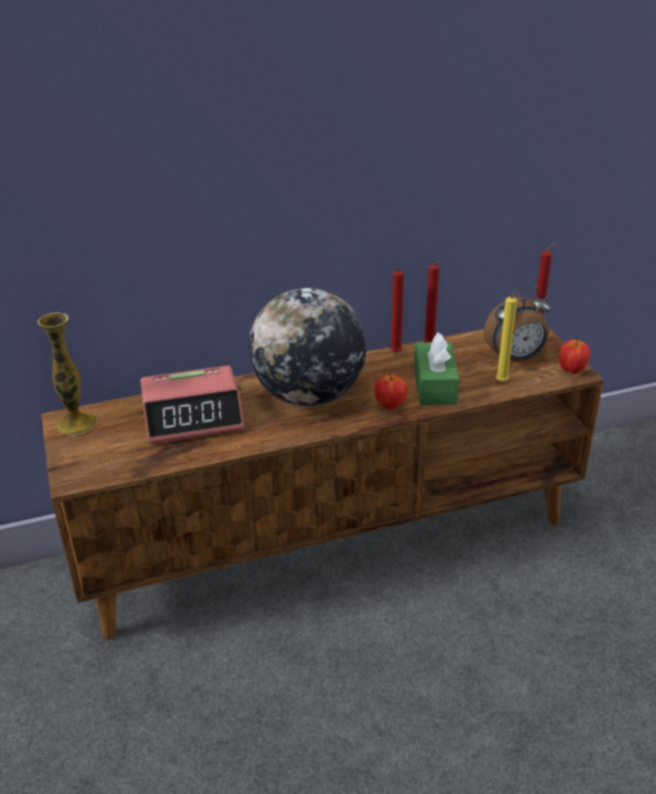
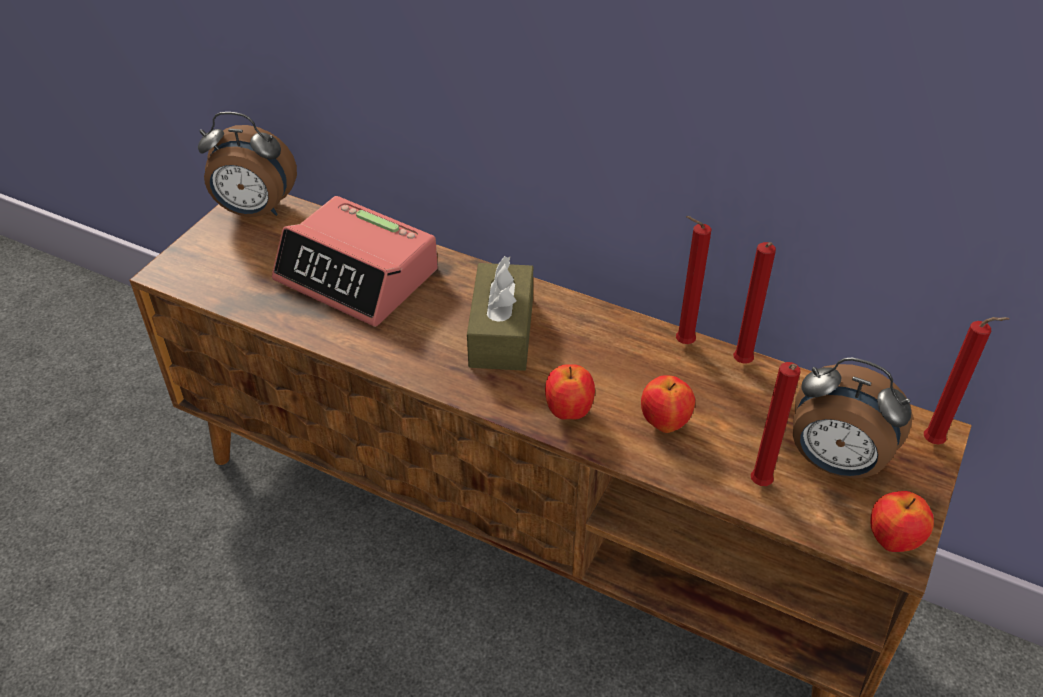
camera: 45 degrees right, 10 degrees up
vase [37,313,97,436] -> alarm clock [198,112,297,217]
globe [249,288,366,406] -> brown tissue box [467,256,533,371]
green tissue box [414,333,460,405] -> apple [641,375,695,433]
yellow candle [496,293,521,382] -> red candle [751,362,801,486]

